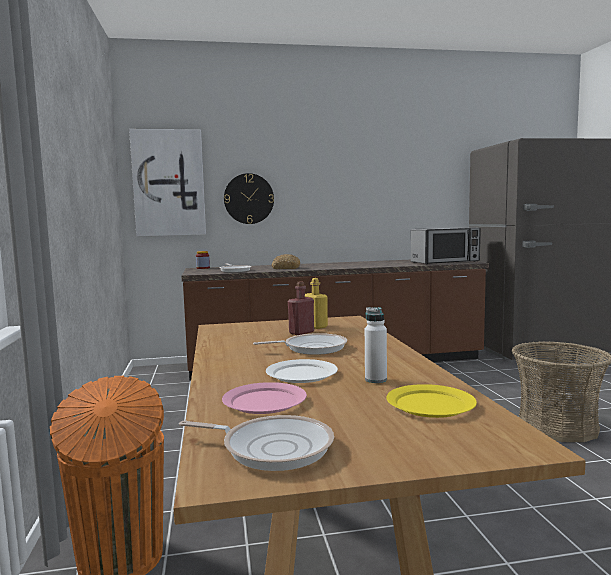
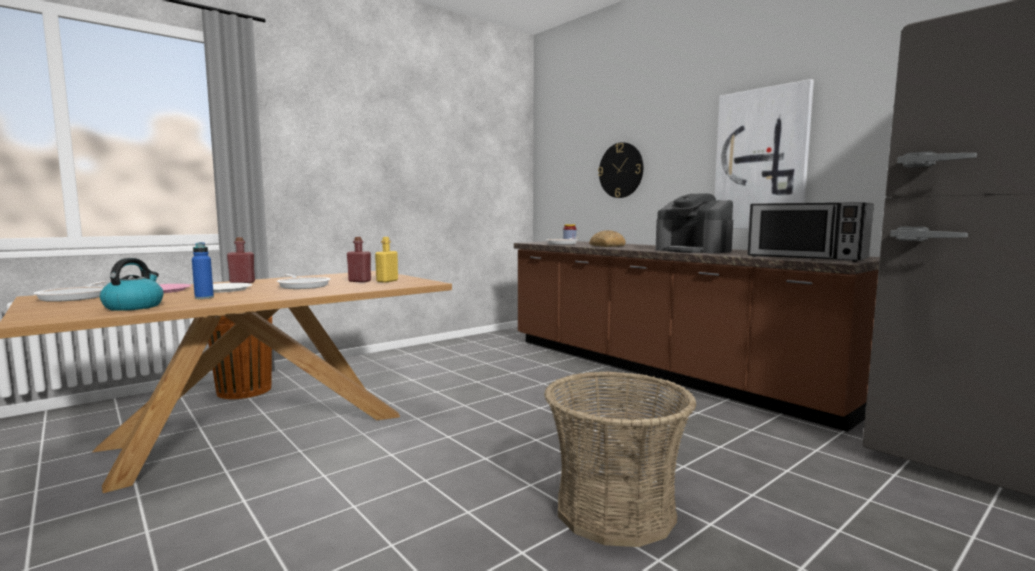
camera: 60 degrees right, 0 degrees up
picture [129,129,206,237] -> picture moved to [714,79,814,229]
white bottle [365,307,387,383] -> blue bottle [192,242,214,299]
yellow plate [386,384,477,418] -> kettle [100,258,163,311]
none -> red bottle [227,237,255,283]
none -> coffee machine [656,193,733,253]

